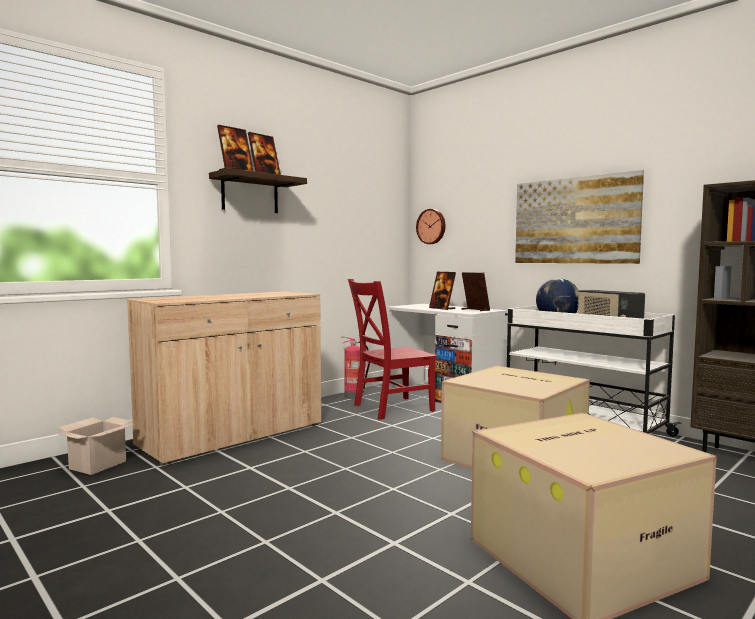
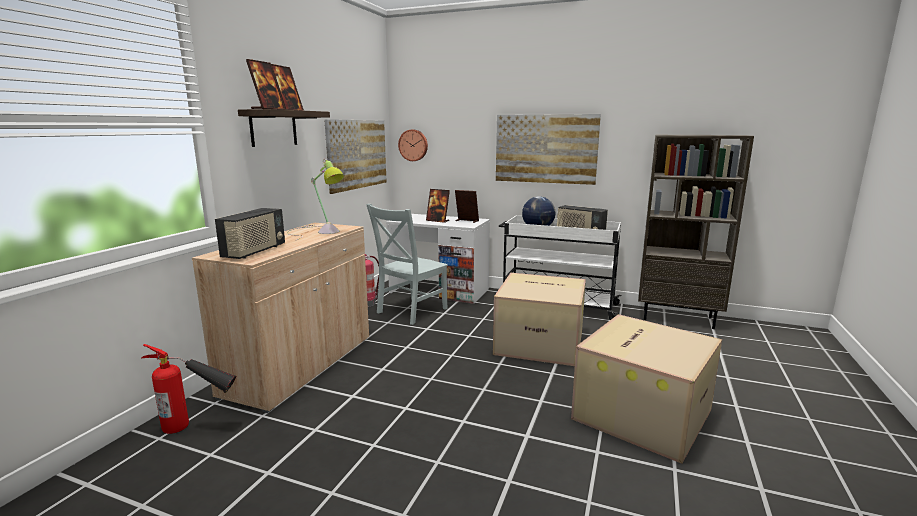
camera: 25 degrees left, 10 degrees up
cardboard box [57,417,133,475] -> fire extinguisher [141,344,236,434]
red chair [348,279,437,420] -> grey chair [366,204,448,325]
none -> radio [215,208,285,259]
none -> table lamp [287,159,344,240]
none -> picture [324,119,387,194]

